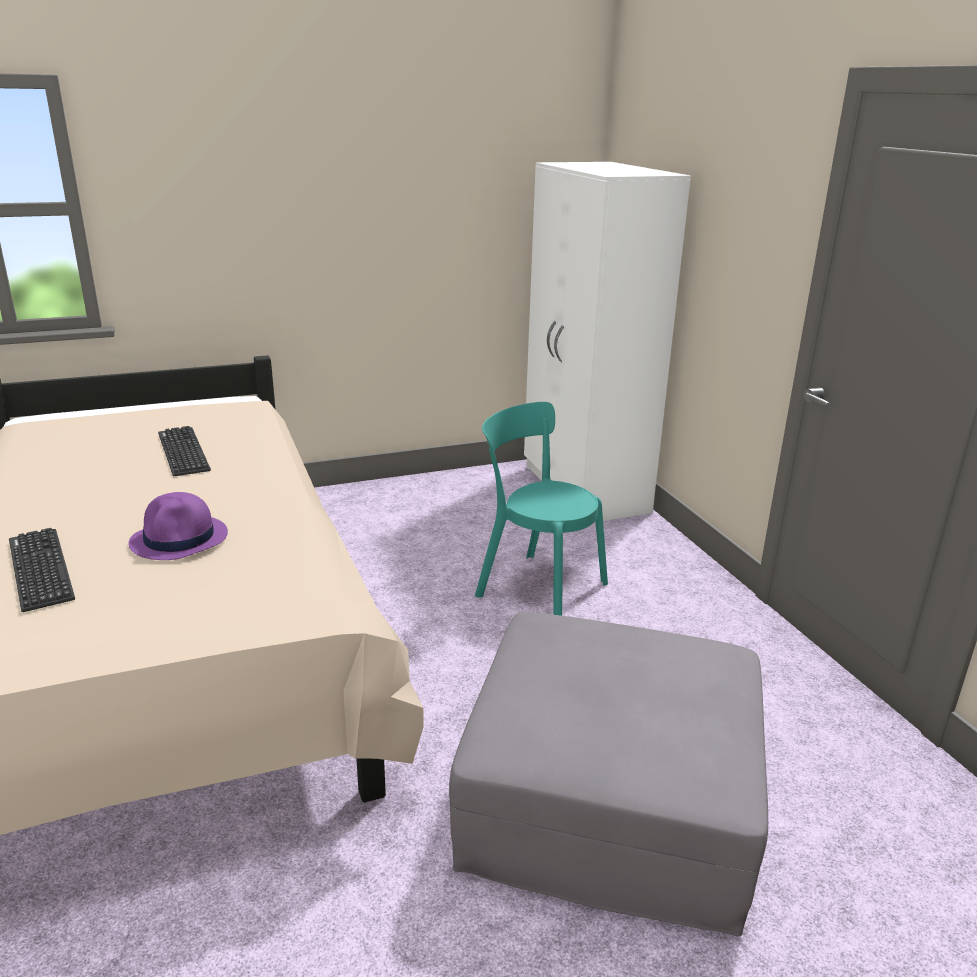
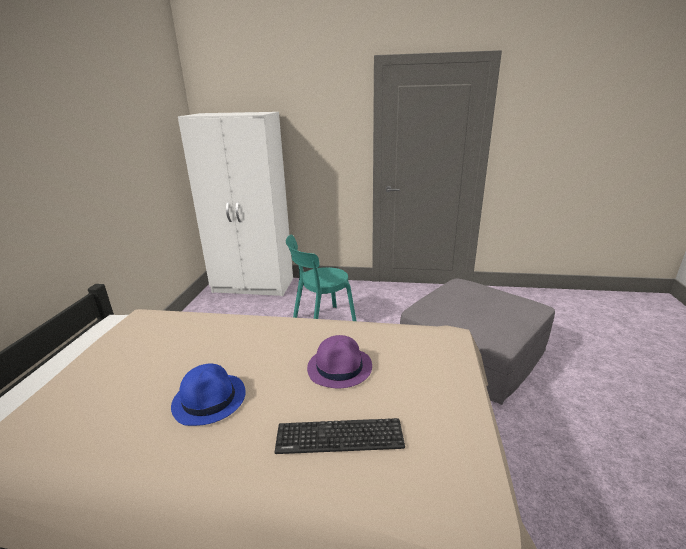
camera: 60 degrees left, 0 degrees up
keyboard [158,426,211,476] -> none
none -> blue hat [171,364,246,426]

